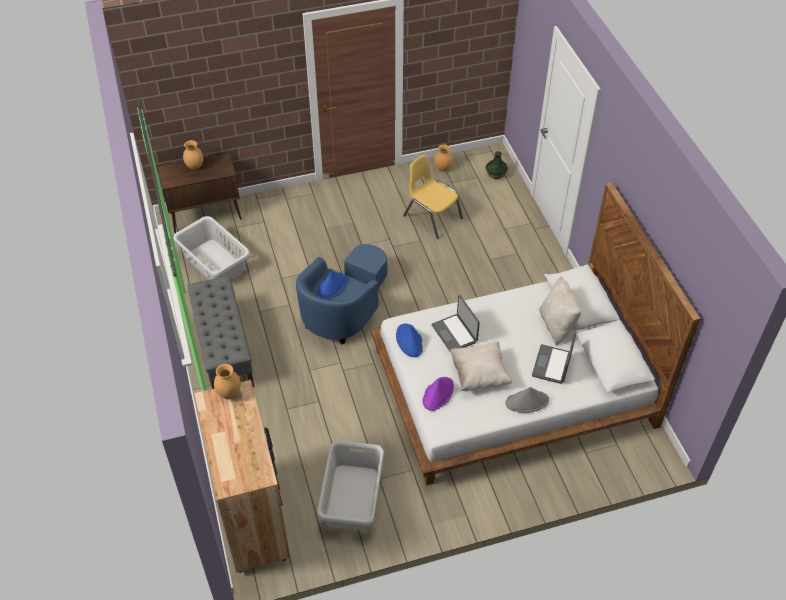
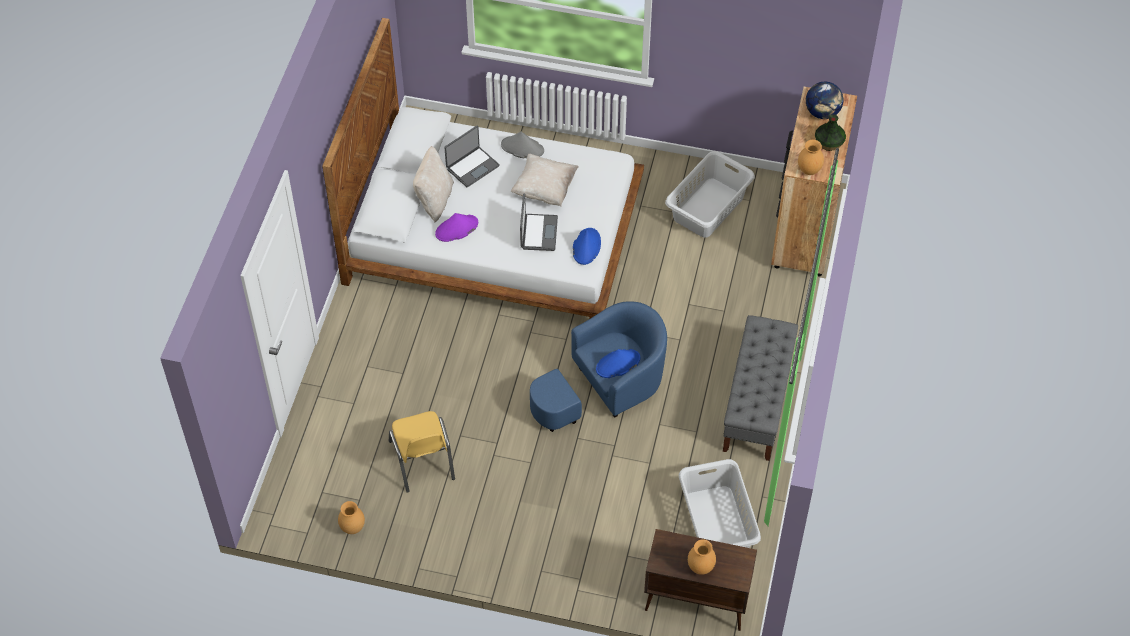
camera: 150 degrees left, 5 degrees up
purple hat [422,377,454,411] -> purple hat moved to [435,213,478,242]
vase [486,151,508,179] -> vase moved to [815,114,846,151]
none -> globe [806,82,843,119]

